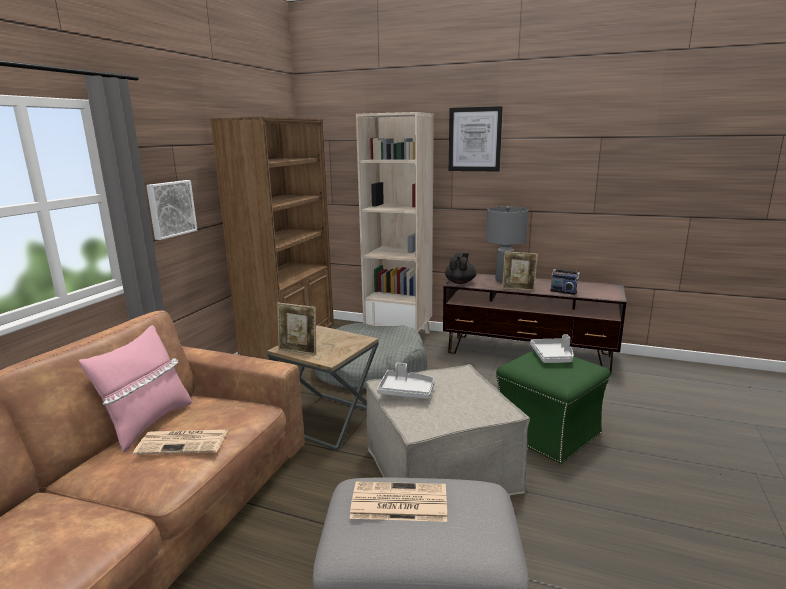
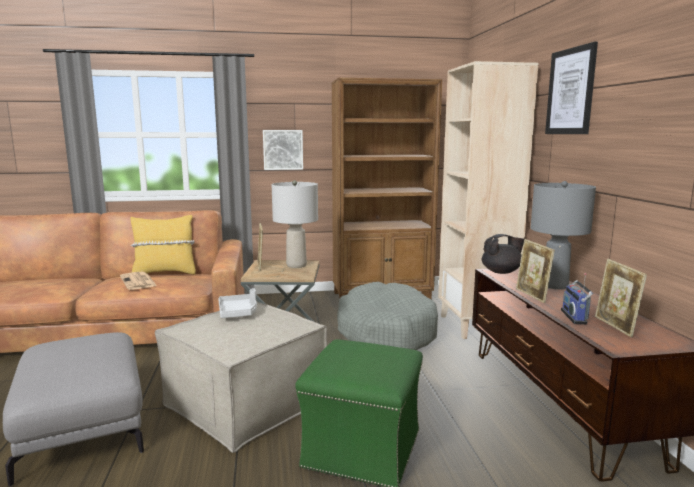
camera: 60 degrees right, 5 degrees down
pink pillow [79,325,192,453] -> yellow pillow [130,215,196,274]
newspaper [350,481,447,522] -> none
grey tray [530,334,573,363] -> none
none -> grey table lamp [272,180,318,268]
none -> picture frame [595,259,647,337]

